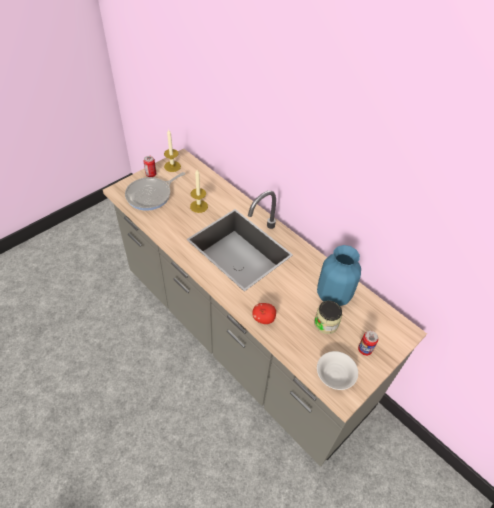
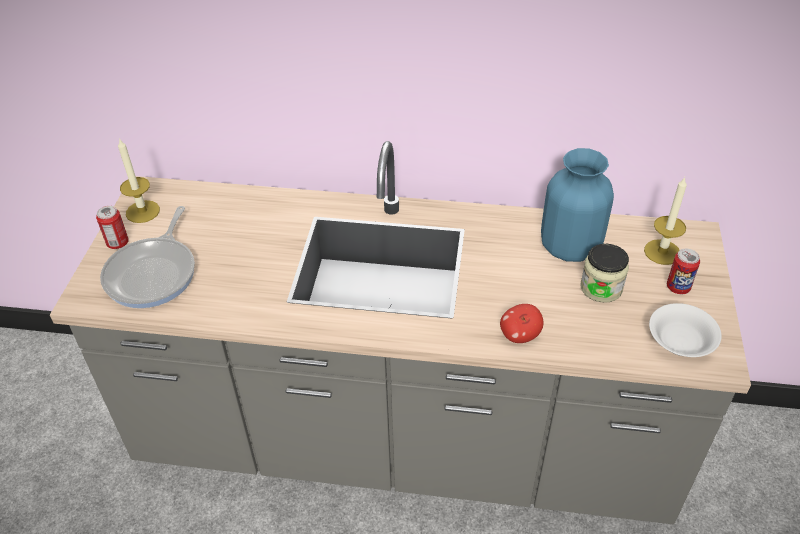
camera: 35 degrees left, 5 degrees down
candle [190,170,208,213] -> candle moved to [644,177,687,265]

